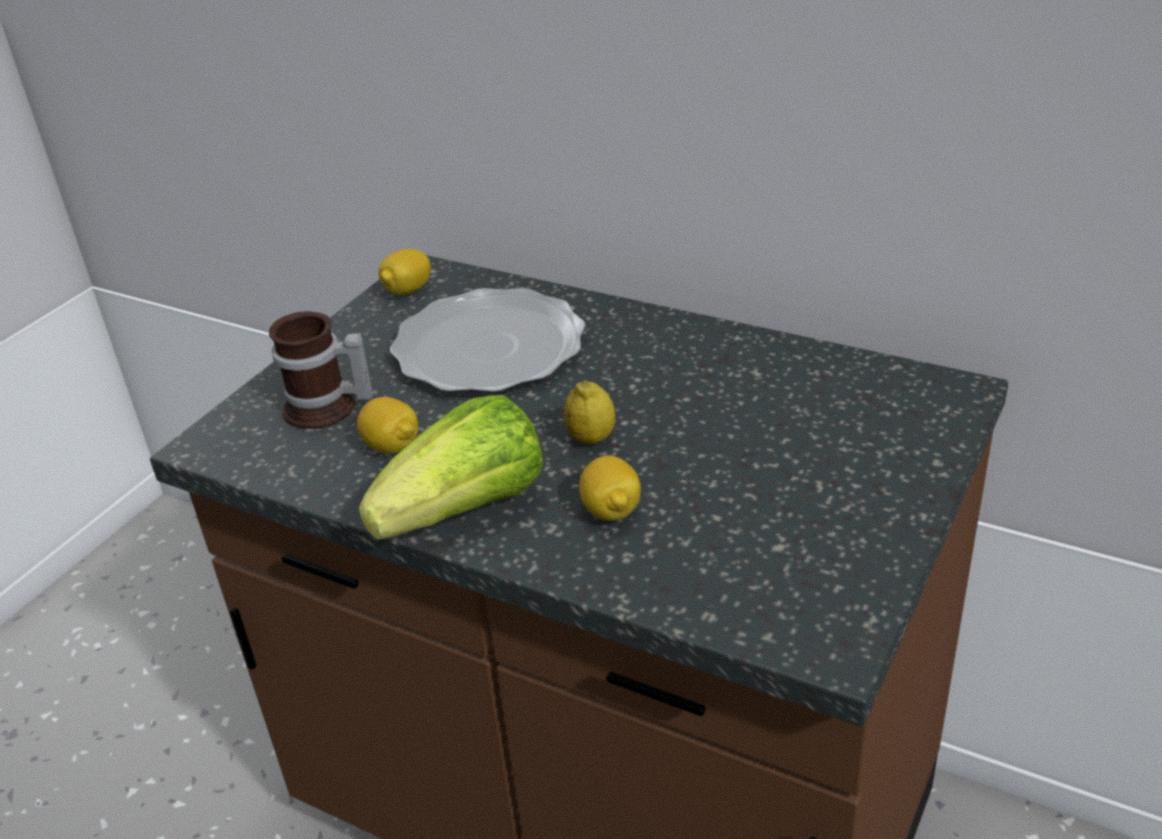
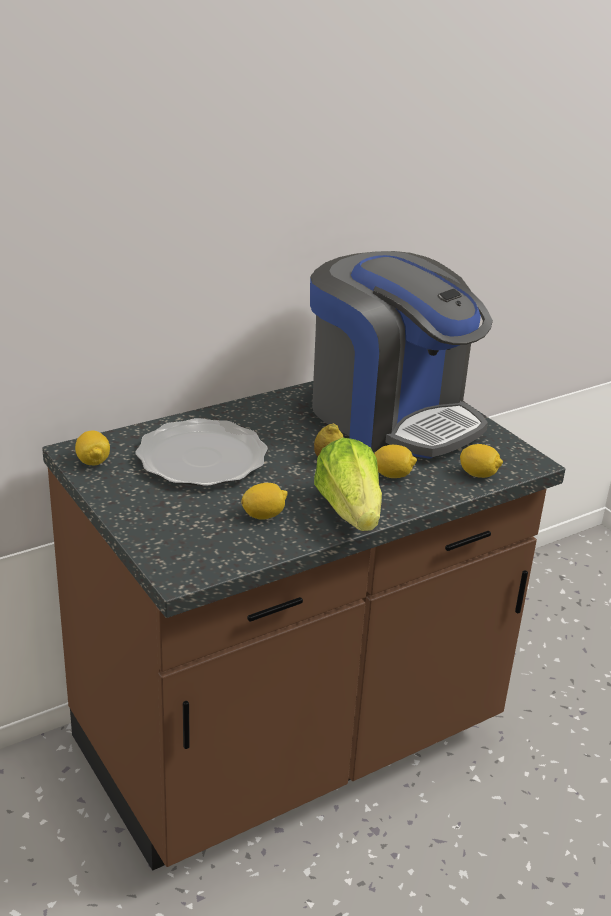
camera: 65 degrees left, 5 degrees down
mug [269,311,373,429] -> none
none -> coffee machine [310,251,493,459]
none -> lemon [460,444,503,478]

